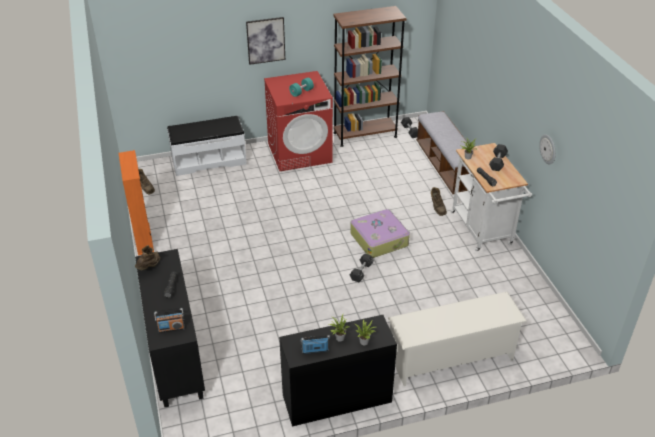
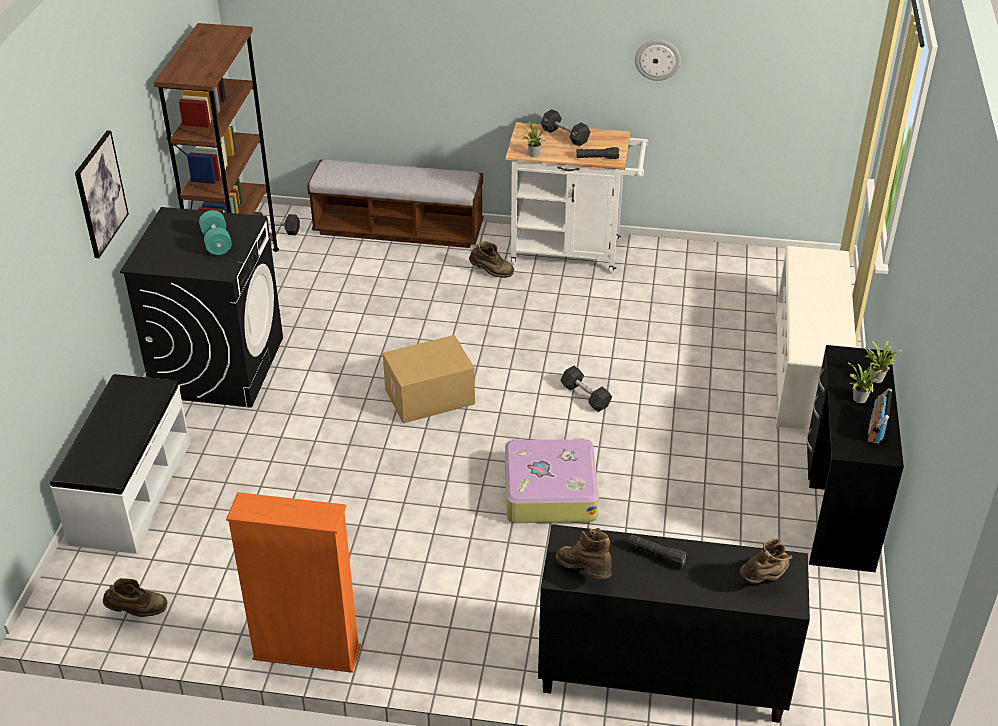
camera: 65 degrees left, 0 degrees up
radio [154,308,185,333] -> brown boot [740,538,792,584]
red washing machine [264,71,333,171] -> black washing machine [120,207,283,408]
suitcase [350,209,410,258] -> suitcase moved to [505,438,599,523]
none -> cardboard box [383,335,475,423]

